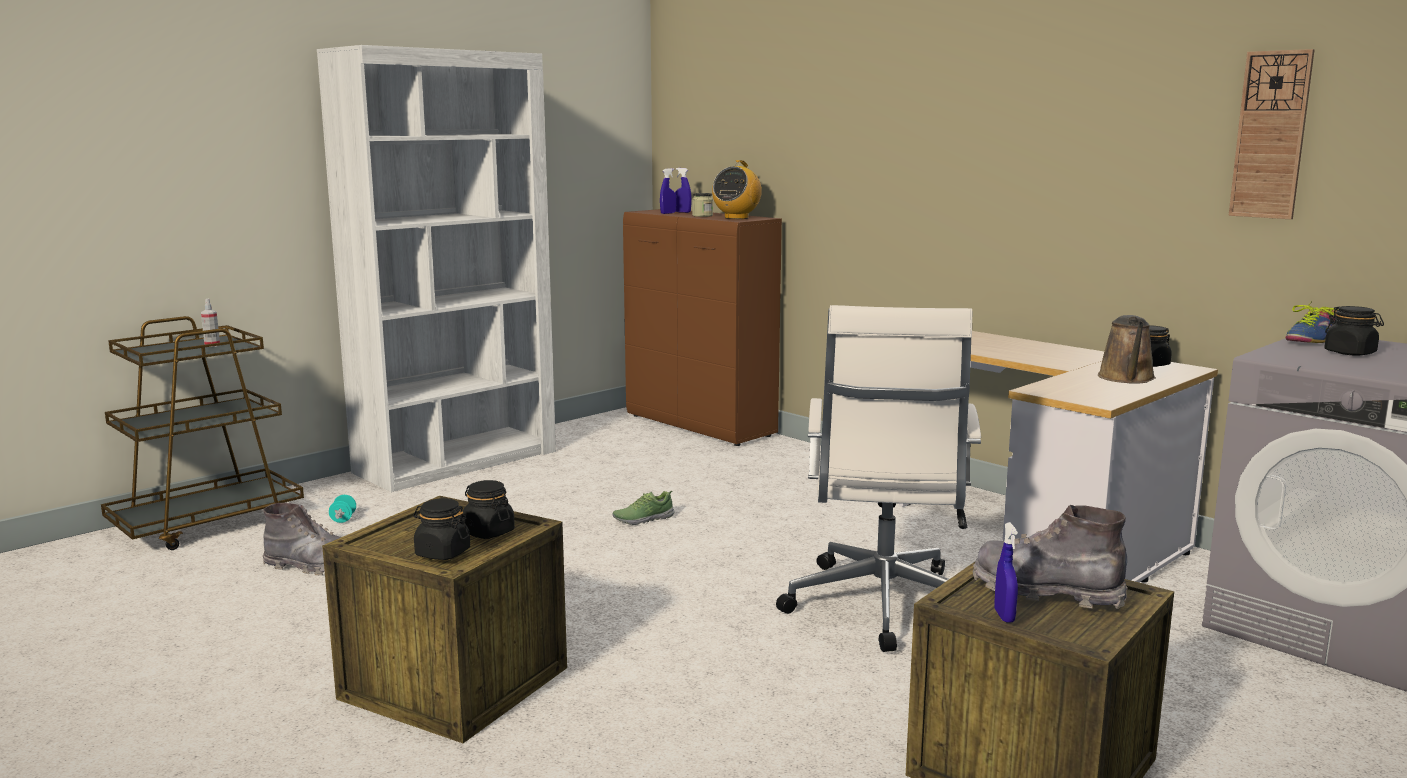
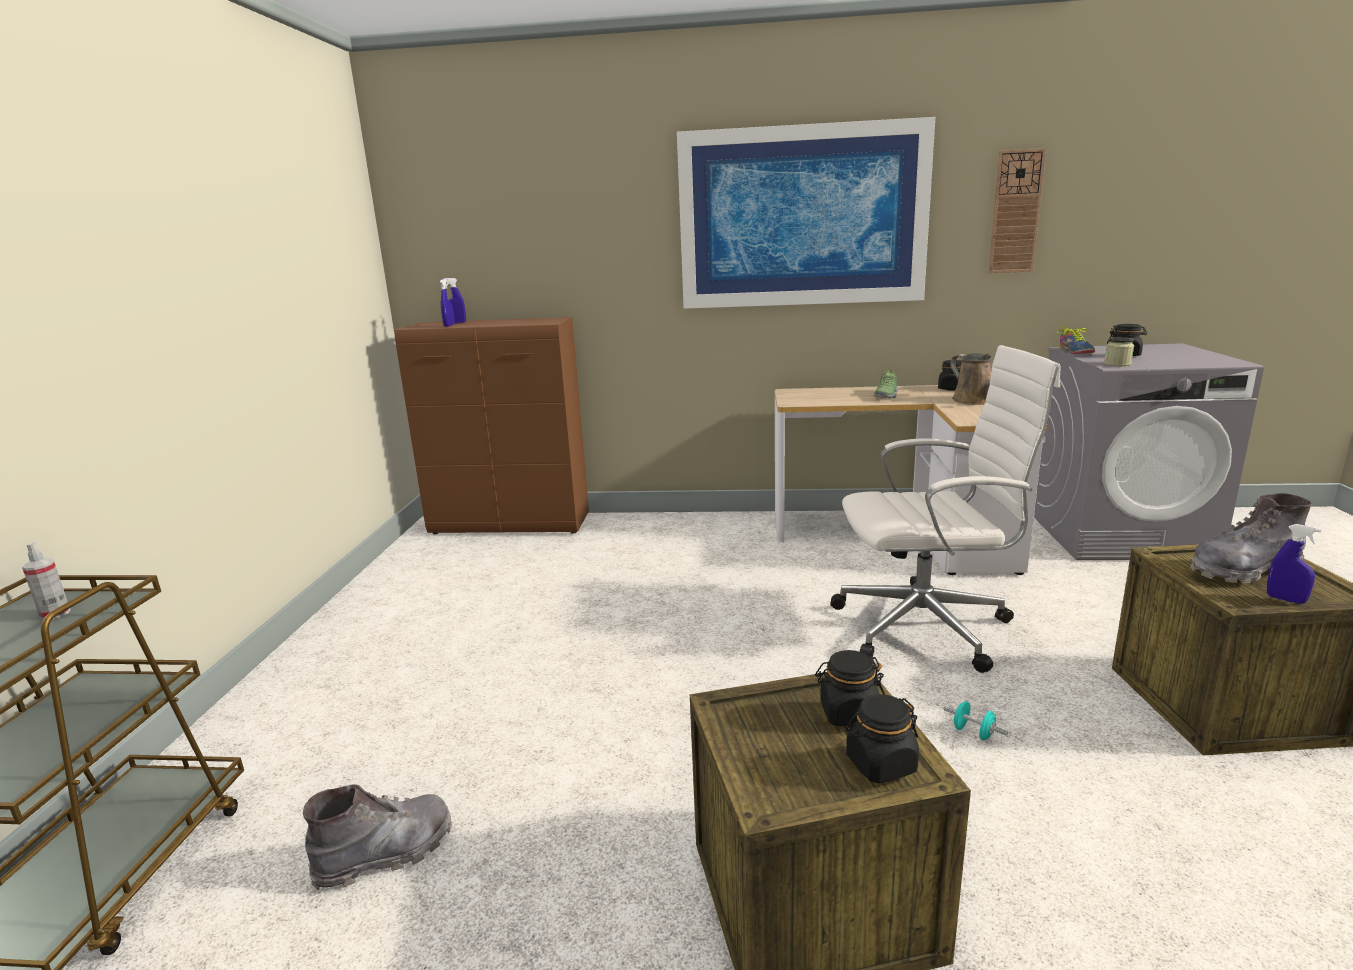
camera: 40 degrees left, 5 degrees up
white bookcase [317,45,556,492] -> none
turquoise dumbbell [329,495,356,523] -> turquoise dumbbell moved to [943,701,1008,740]
shoe [612,491,674,525] -> shoe moved to [874,370,898,398]
jar [692,193,713,217] -> jar moved to [1104,337,1134,366]
radio [712,160,762,219] -> none
white office chair [776,305,981,652] -> white office chair turned 60 degrees counterclockwise [830,345,1061,673]
none -> picture [677,117,935,309]

